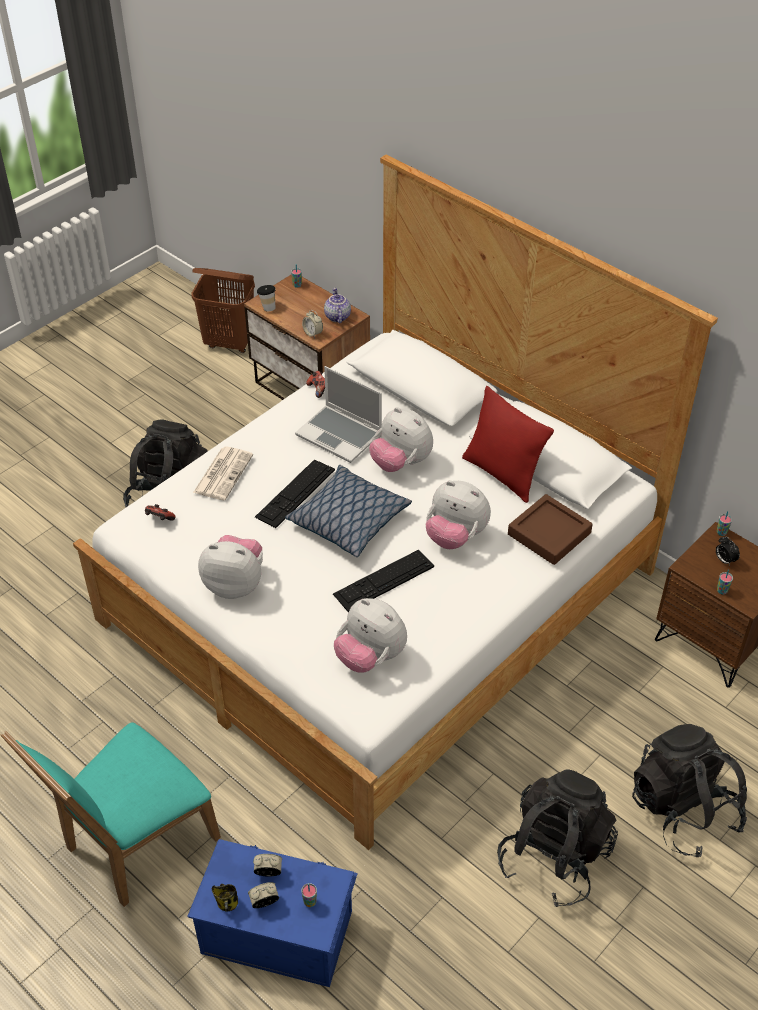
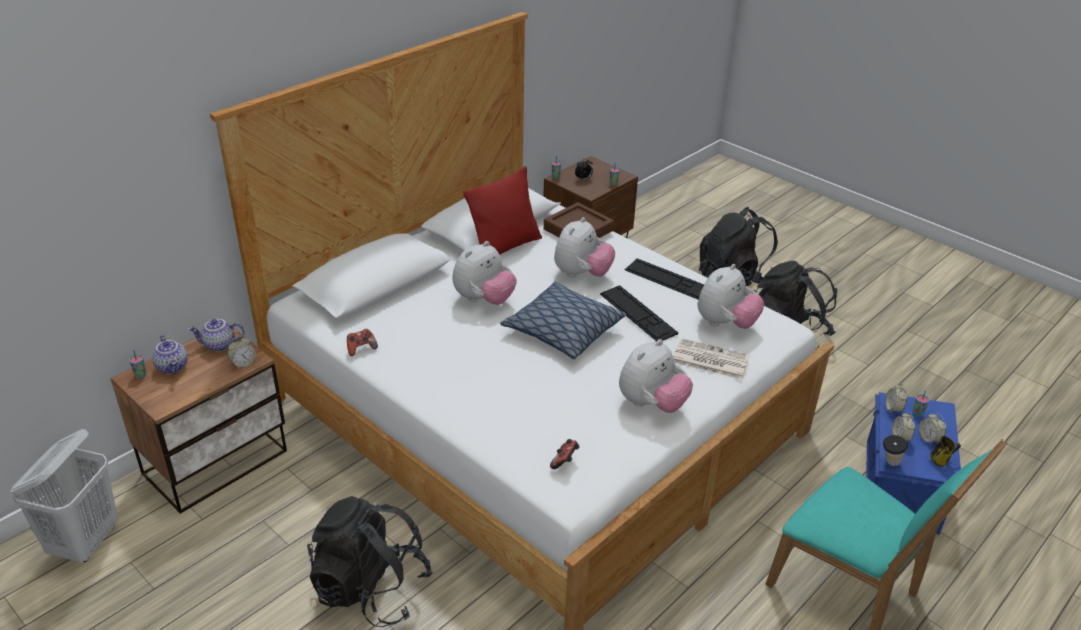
camera: 90 degrees left, 10 degrees down
brown laundry basket [191,268,255,353] -> white laundry basket [11,429,118,562]
newspaper [193,446,253,500] -> newspaper moved to [673,338,750,380]
plush toy [198,535,263,599] -> plush toy turned 150 degrees counterclockwise [619,339,693,413]
keyboard [255,459,335,528] -> keyboard moved to [625,258,704,300]
cup [257,285,276,311] -> cup moved to [883,435,908,466]
laptop [295,366,382,463] -> none
none -> teapot [152,335,188,374]
none -> alarm clock [885,384,907,413]

